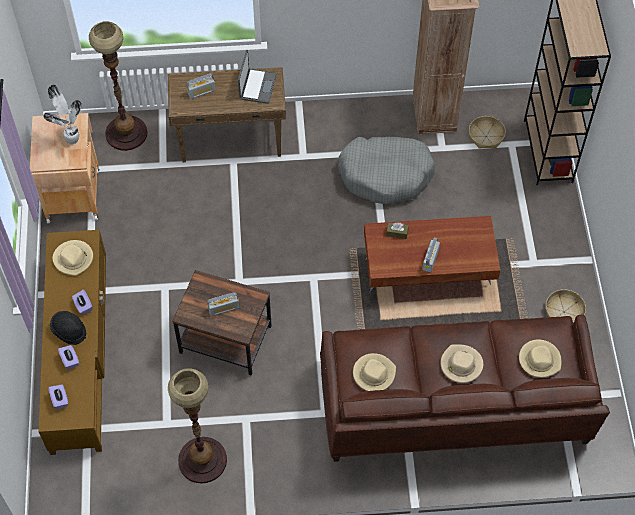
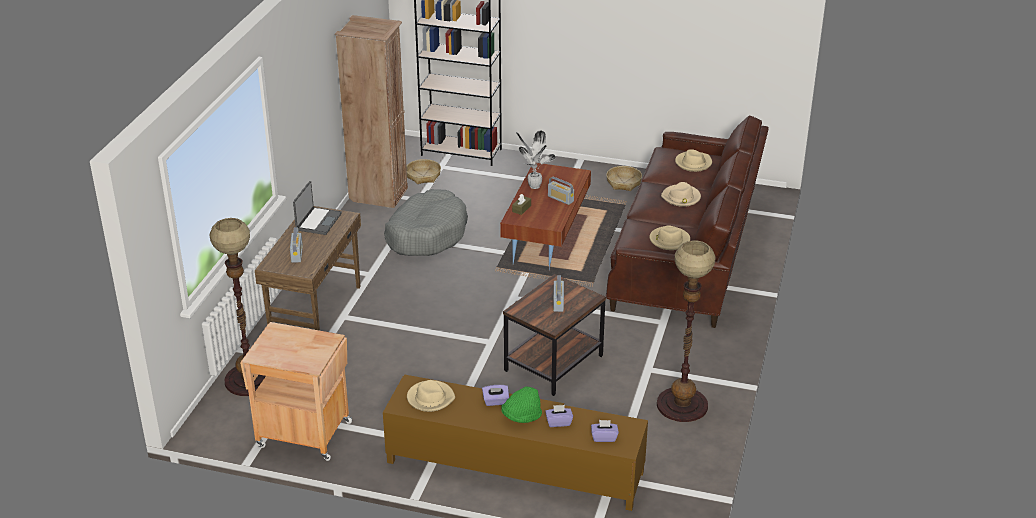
camera: 70 degrees left, 25 degrees down
potted plant [43,85,82,144] -> potted plant moved to [516,131,556,189]
black hat [50,311,86,345] -> green hat [501,386,542,423]
laptop [238,50,277,104] -> laptop turned 75 degrees clockwise [293,181,342,235]

